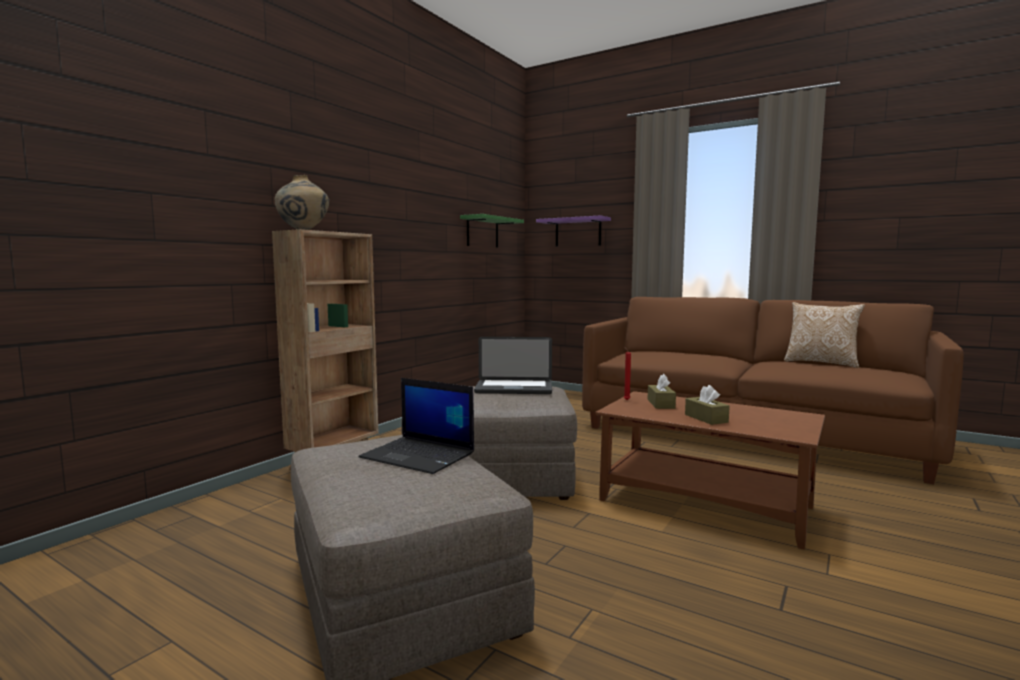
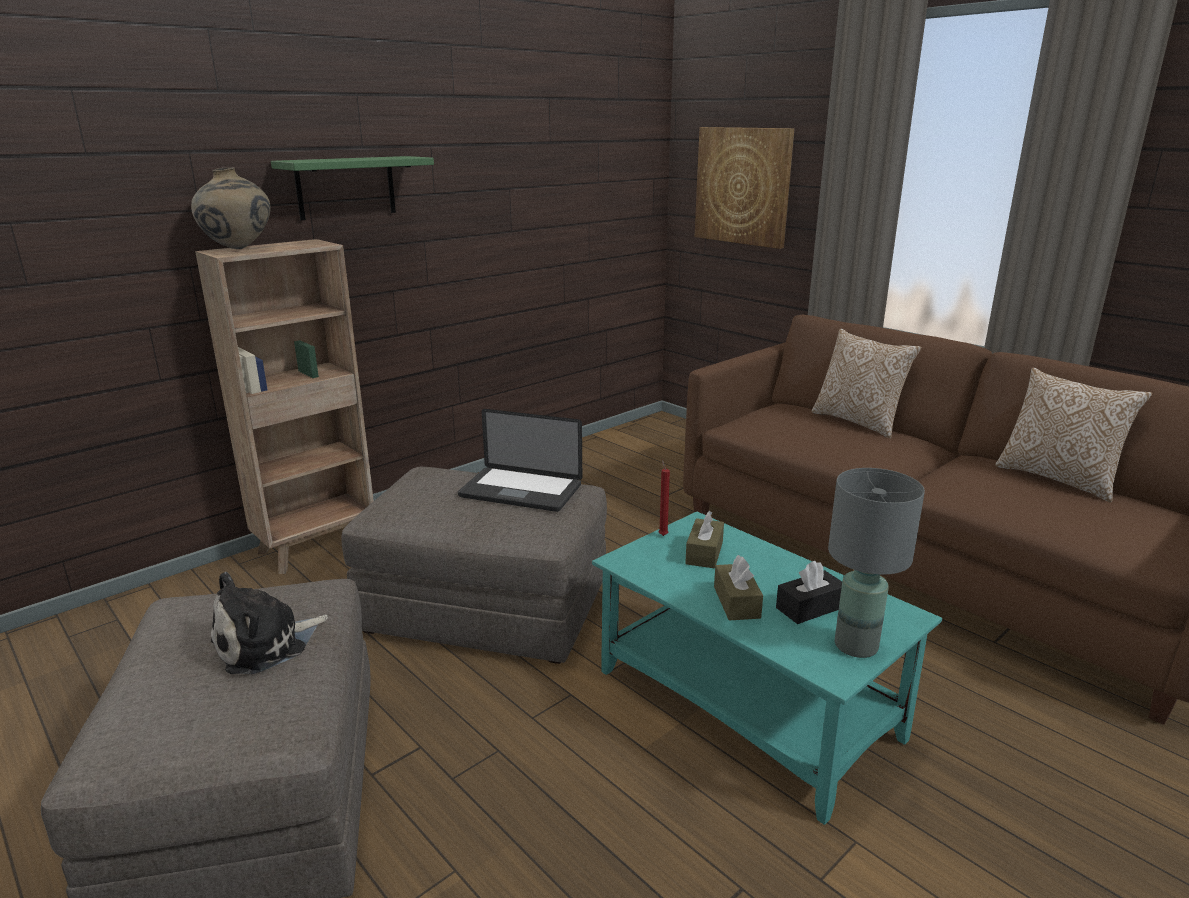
camera: 15 degrees right, 15 degrees up
laptop [359,378,474,474] -> plush toy [211,572,328,674]
green shelf [460,214,524,248] -> green shelf moved to [271,156,434,220]
purple shelf [536,215,611,247] -> picture [695,127,794,249]
brown coffee table [595,391,825,550] -> turquoise coffee table [592,512,942,825]
none -> black tissue box [776,561,842,624]
none -> pillow [812,329,922,438]
none -> grey table lamp [828,468,925,658]

